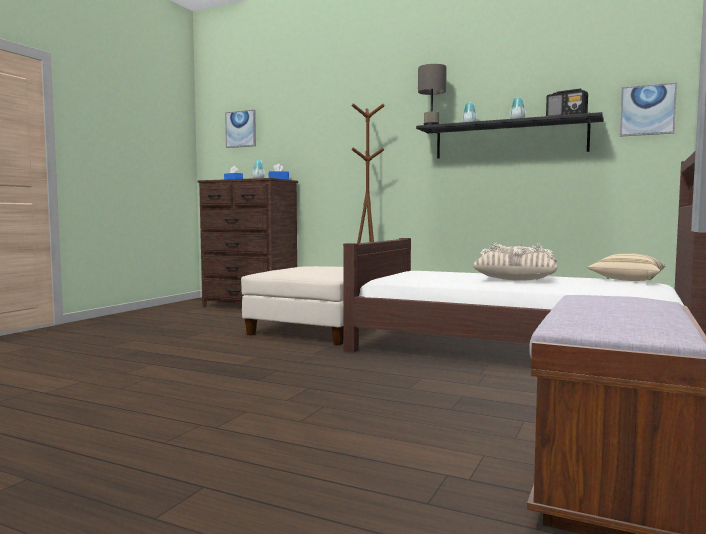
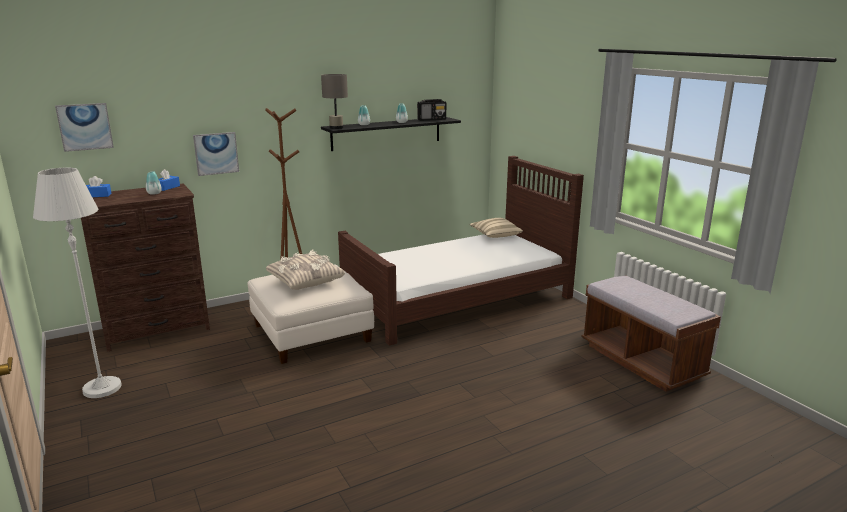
camera: 55 degrees left, 15 degrees up
beige pillow [473,243,558,281] -> beige pillow moved to [266,249,345,290]
picture [620,82,677,137] -> picture moved to [193,132,239,176]
none -> white floor lamp [33,168,122,398]

